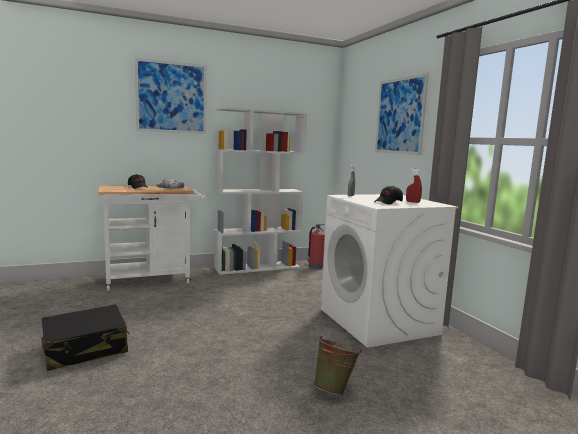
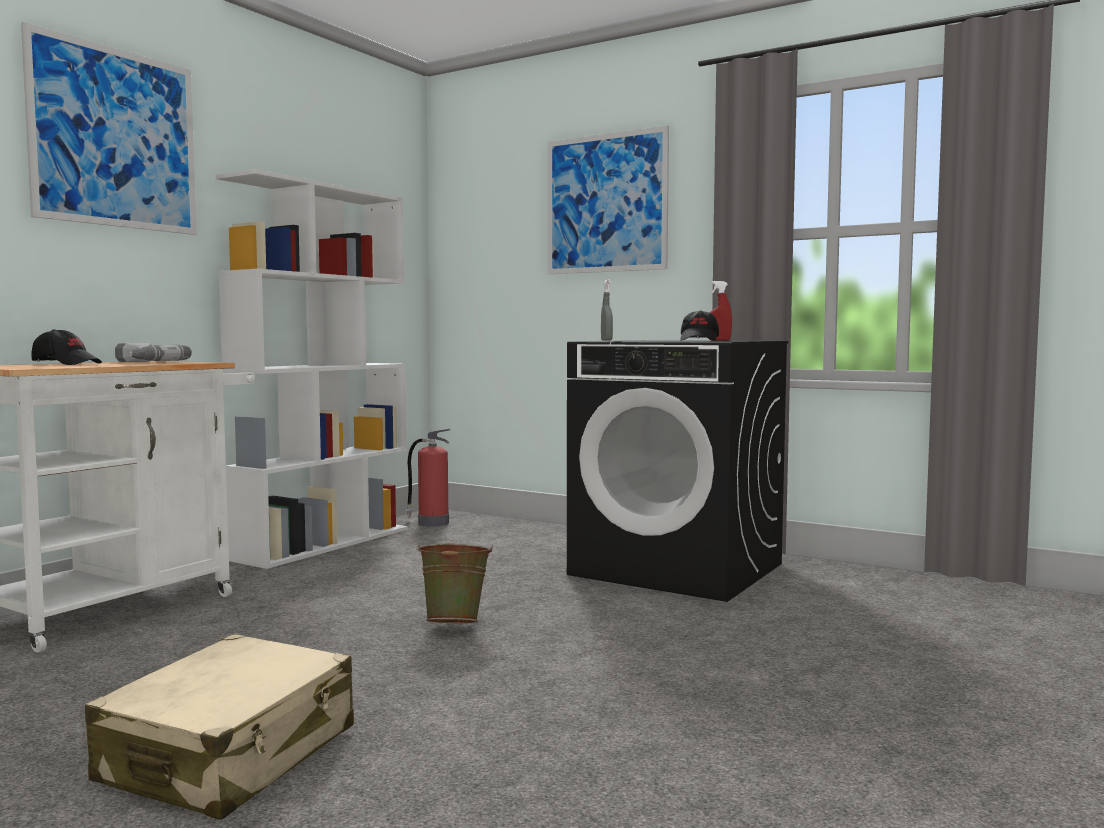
camera: 35 degrees left, 5 degrees down
black suitcase [41,304,130,371] -> beige suitcase [85,634,354,820]
green bucket [314,336,361,395] -> green bucket moved to [417,543,493,623]
white washing machine [321,194,458,348] -> black washing machine [567,340,789,602]

